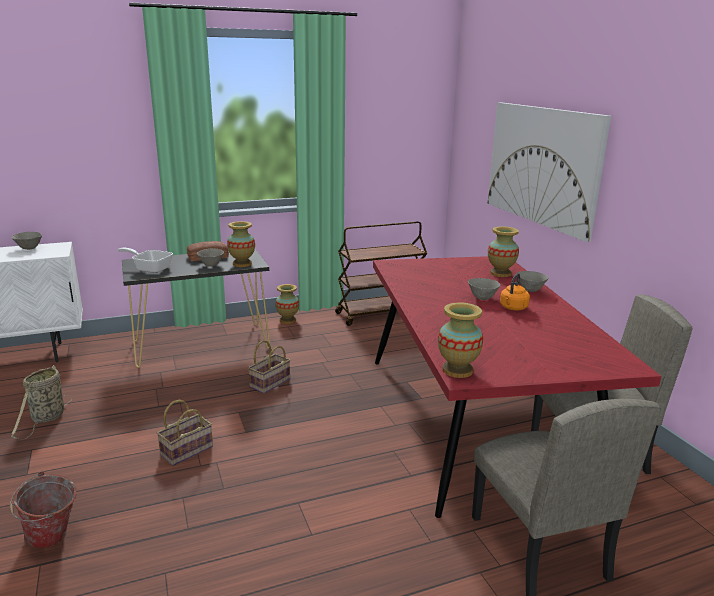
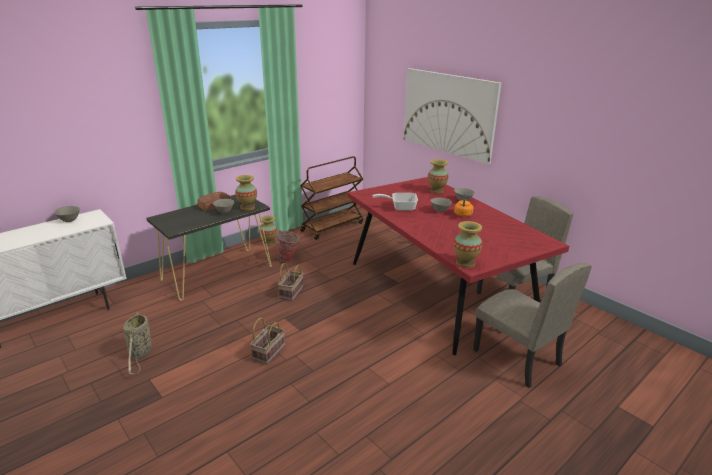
camera: 20 degrees left, 5 degrees up
bucket [10,471,77,549] -> bucket moved to [275,230,300,262]
frying pan [118,247,173,273] -> frying pan moved to [373,193,418,211]

